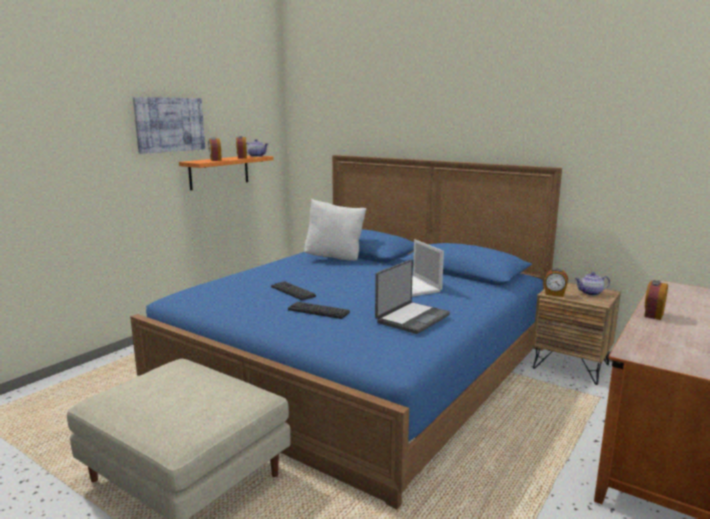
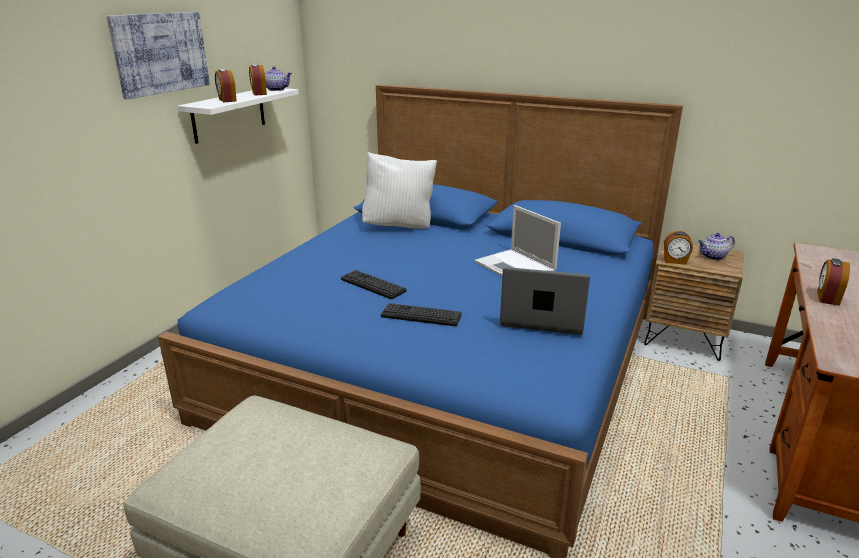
camera: 10 degrees left, 10 degrees up
orange shelf [179,155,274,190] -> white shelf [177,88,299,144]
laptop [375,259,450,334] -> laptop turned 105 degrees counterclockwise [500,267,590,335]

